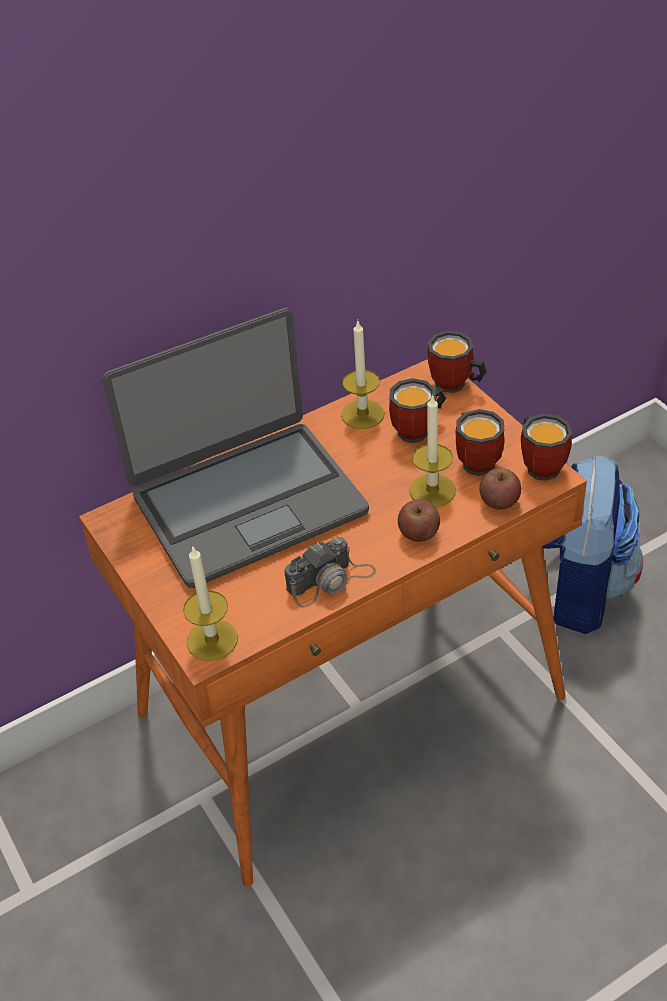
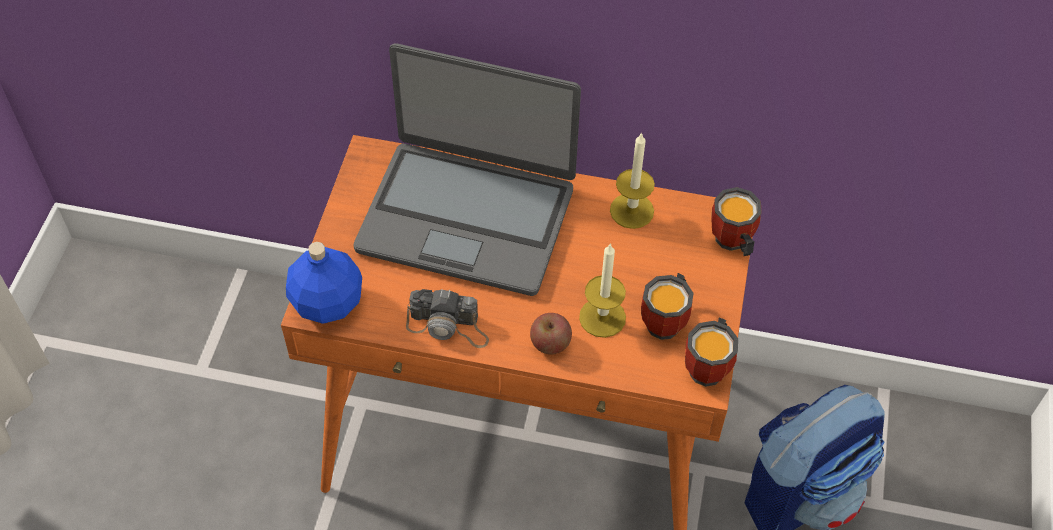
camera: 40 degrees right, 10 degrees up
candle [183,545,238,661] -> blue bottle [286,242,362,324]
mug [389,378,446,443] -> none
apple [479,468,521,510] -> none

